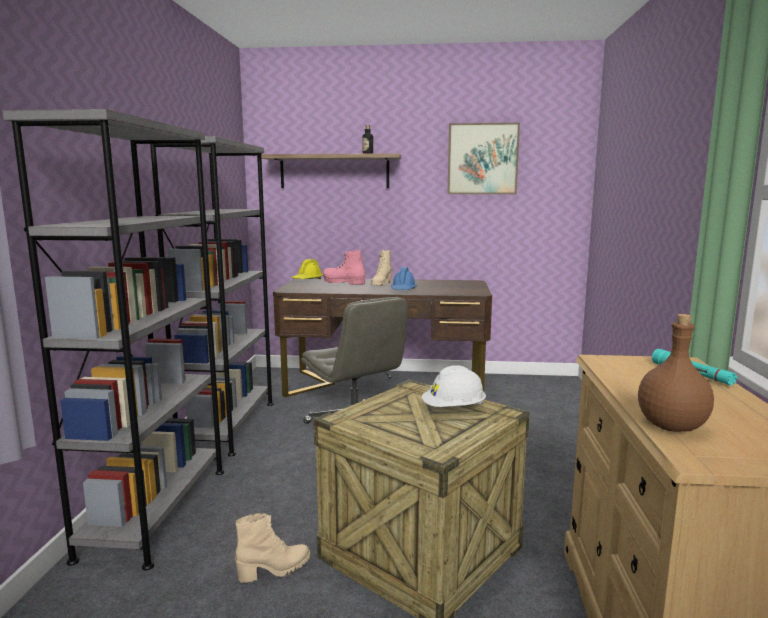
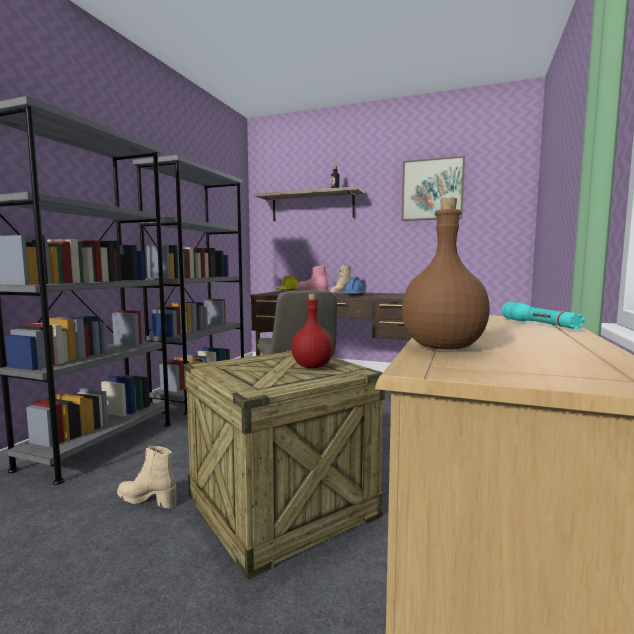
camera: 15 degrees right, 5 degrees down
beige boot [235,513,310,583] -> beige boot turned 150 degrees counterclockwise [117,446,176,509]
white hard hat [422,365,486,407] -> red bottle [291,293,333,368]

